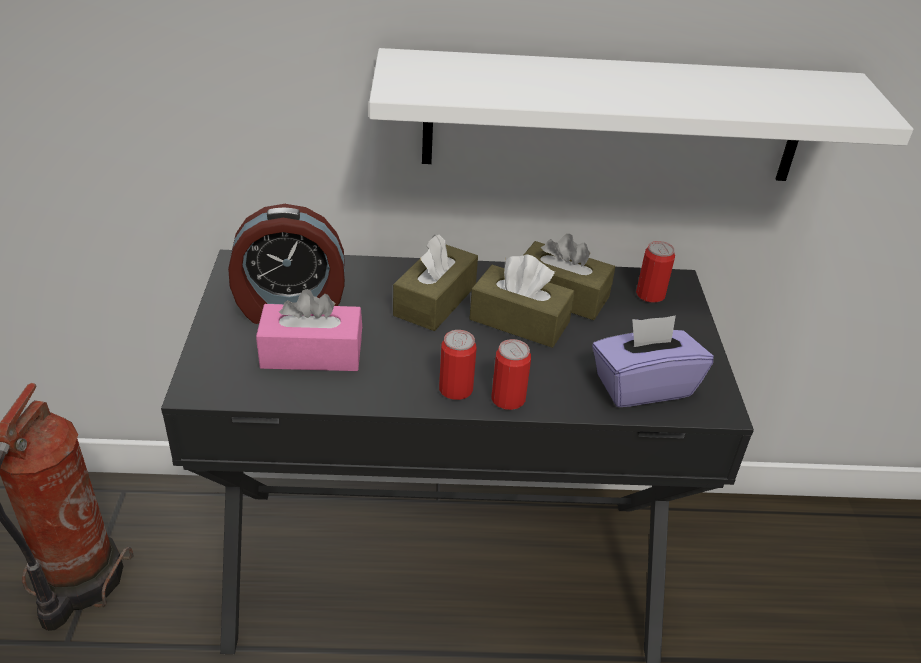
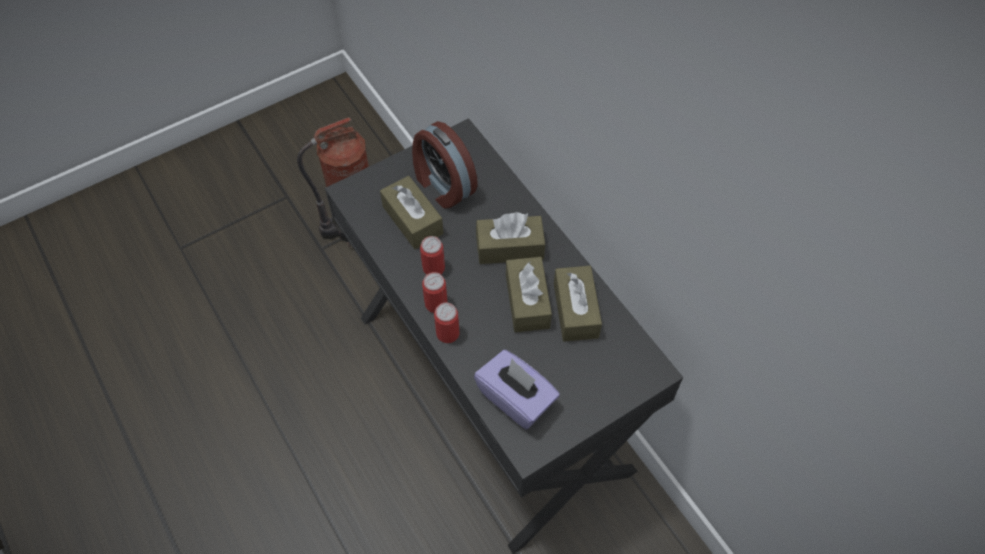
camera: 60 degrees right, 20 degrees up
pink tissue box [256,289,362,371] -> brown tissue box [380,176,443,249]
white shelf [369,48,913,181] -> none
can [636,241,675,303] -> can moved to [420,236,445,275]

